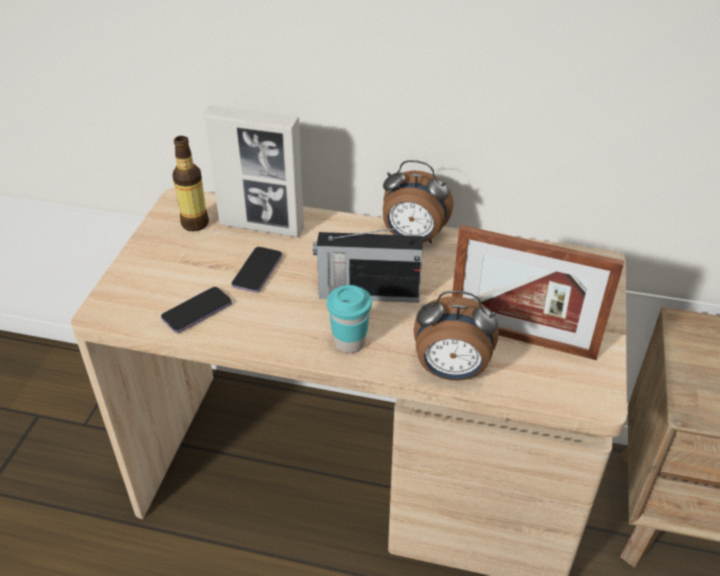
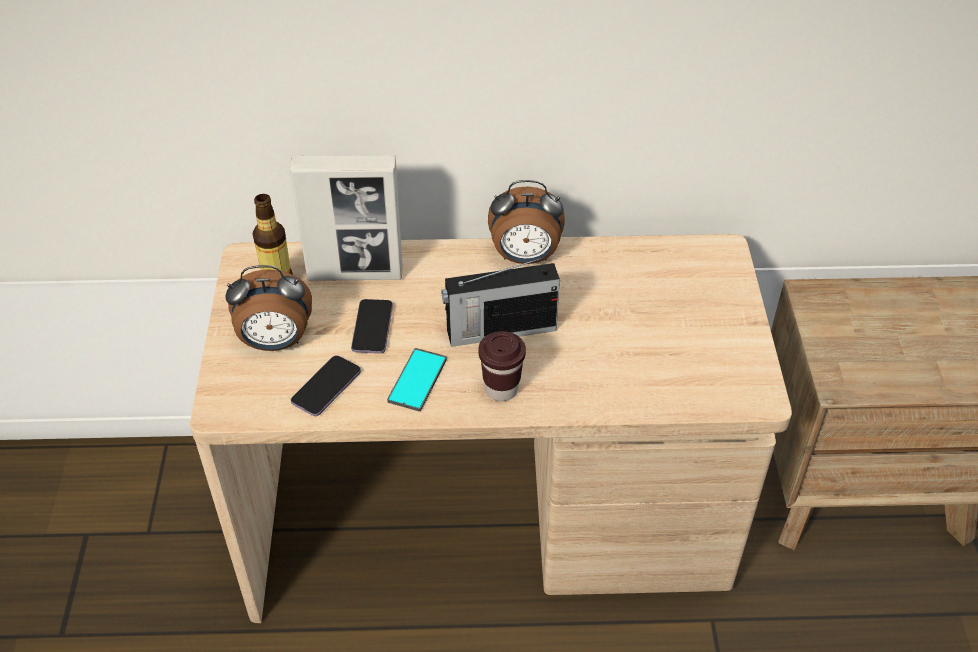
camera: 15 degrees left, 5 degrees up
turquoise cup [327,285,372,353] -> brown cup [478,331,526,401]
alarm clock [414,291,498,381] -> alarm clock moved to [225,265,312,351]
picture frame [452,225,624,360] -> none
none -> phone [387,348,447,411]

